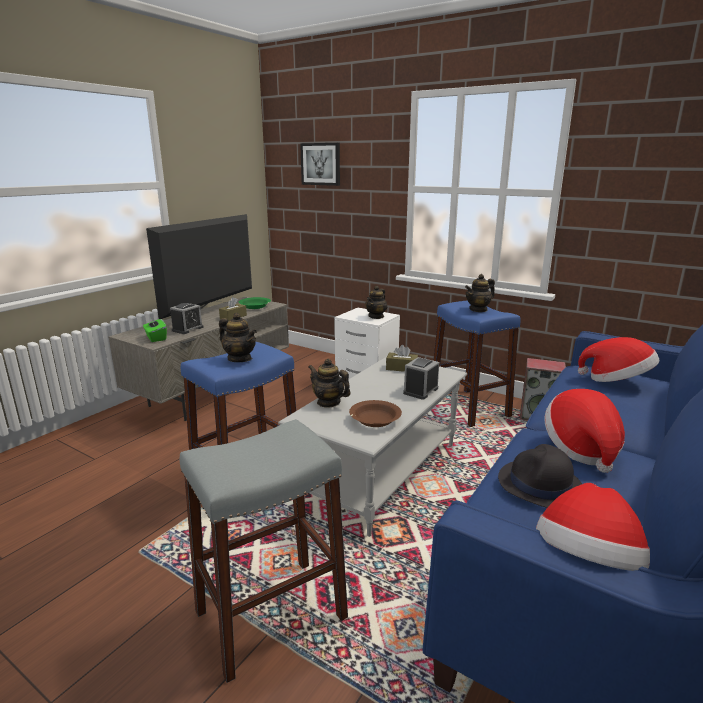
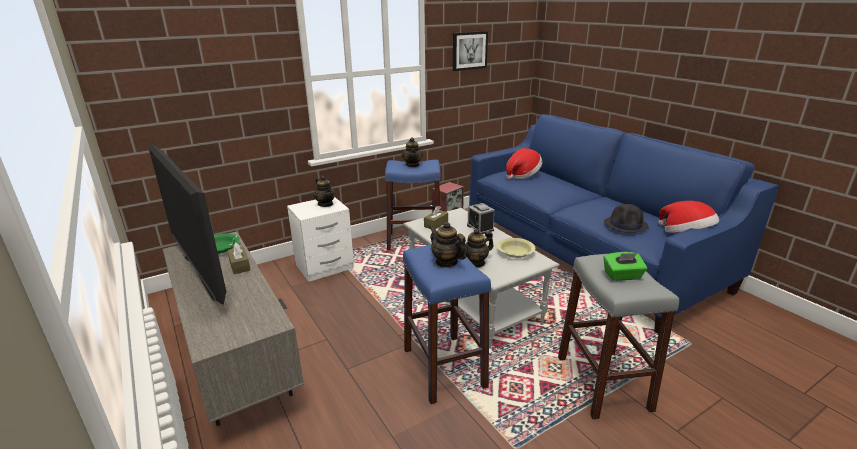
camera: 65 degrees left, 5 degrees up
green tissue box [143,319,167,342] -> green tissue box moved to [603,252,647,281]
alarm clock [170,303,204,334] -> none
teapot [219,313,257,362] -> teapot turned 105 degrees counterclockwise [429,222,466,268]
picture [300,143,340,186] -> picture moved to [453,31,488,71]
brown bowl [349,400,402,427] -> yellow bowl [497,238,535,258]
hat [544,389,625,473] -> none

